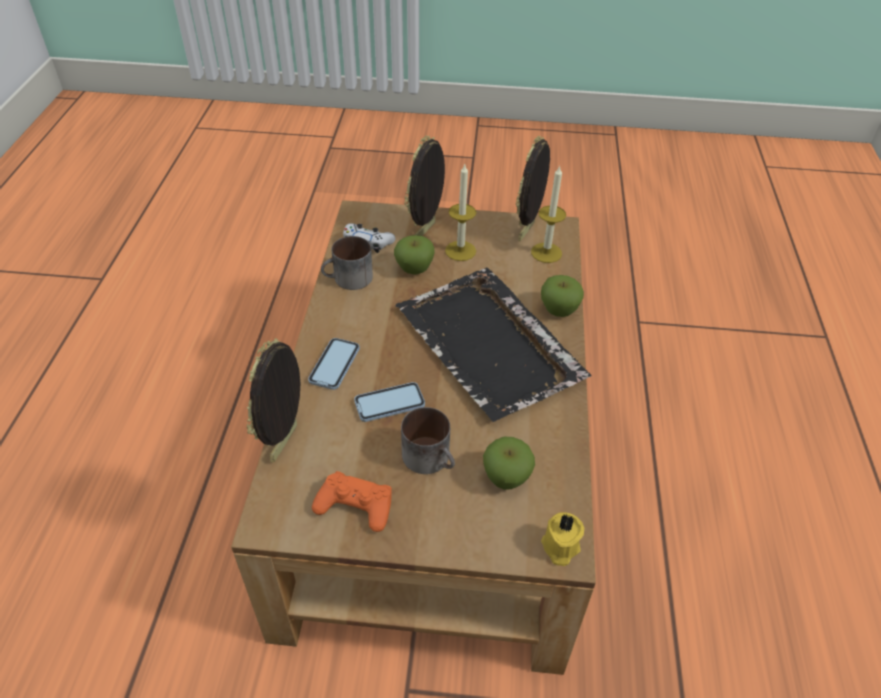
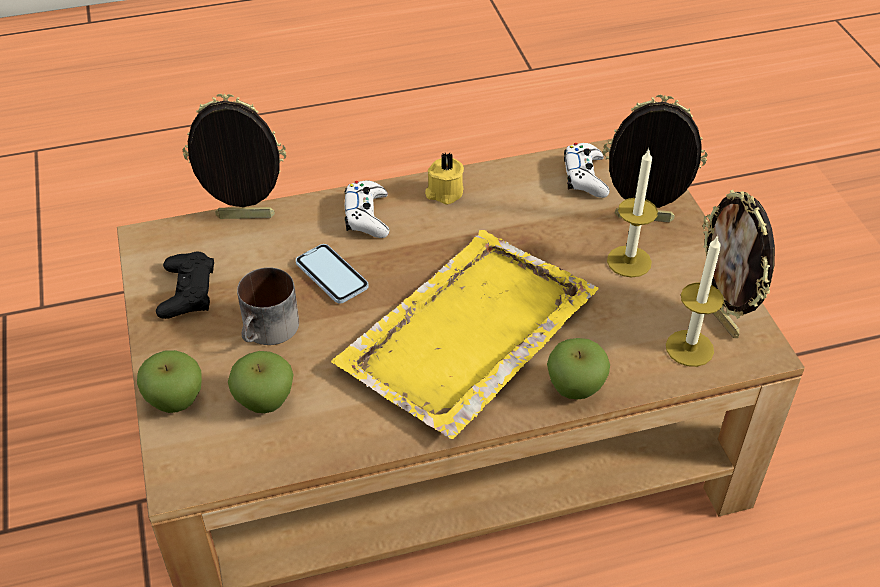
camera: 70 degrees right, 0 degrees up
phone [308,338,360,390] -> white game controller [345,181,389,238]
orange game controller [312,471,392,532] -> black game controller [156,252,214,319]
mug [321,236,373,290] -> none
apple [394,235,435,274] -> apple moved to [137,350,202,413]
black tray [395,268,591,422] -> yellow tray [331,230,598,439]
picture frame [516,136,550,242] -> picture frame turned 120 degrees counterclockwise [703,190,775,338]
yellow candle [541,512,584,566] -> yellow candle moved to [425,152,464,205]

